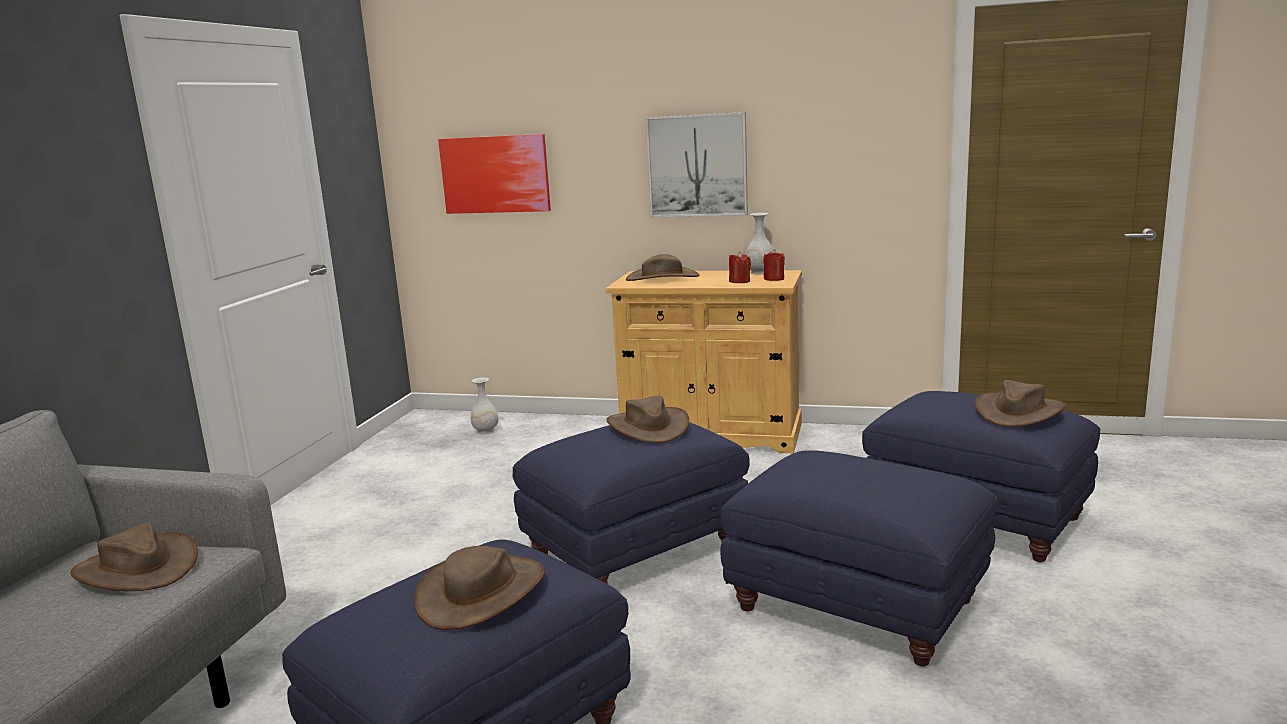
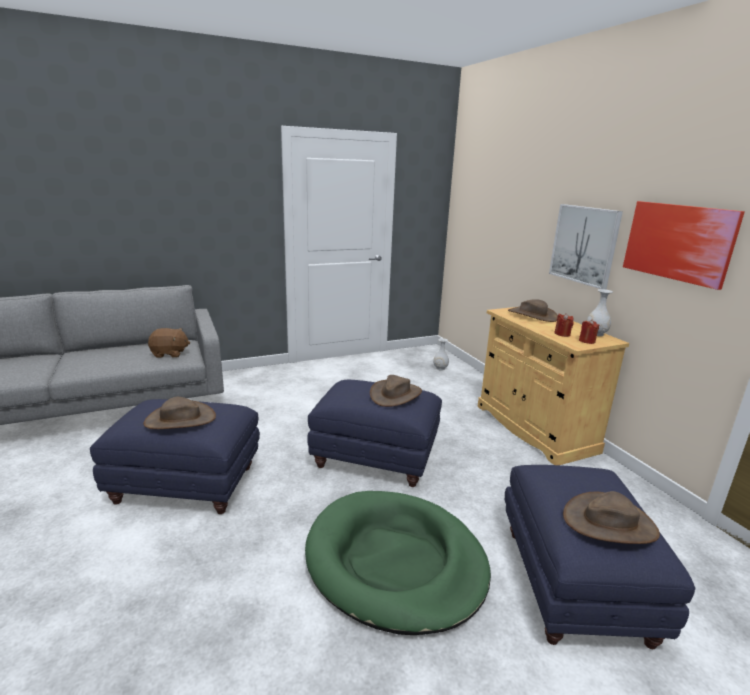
camera: 50 degrees right, 5 degrees up
brown hat [70,523,198,591] -> brown plush toy [148,328,190,358]
picture [438,134,551,214] -> picture moved to [623,201,745,290]
blue ottoman [721,450,998,666] -> green dog bed [305,491,491,635]

